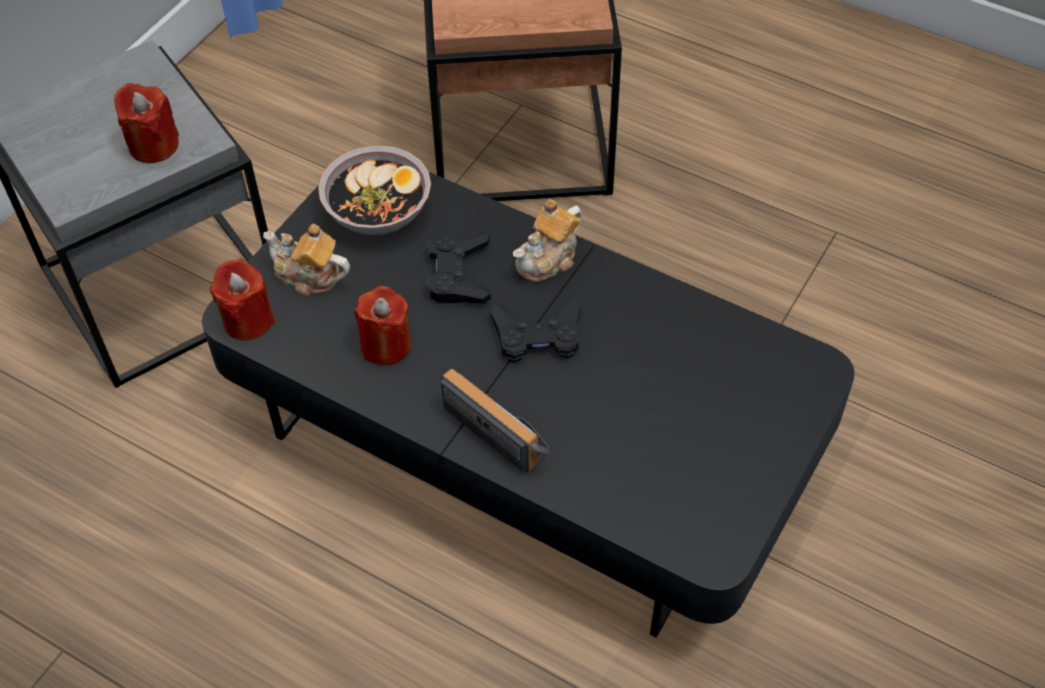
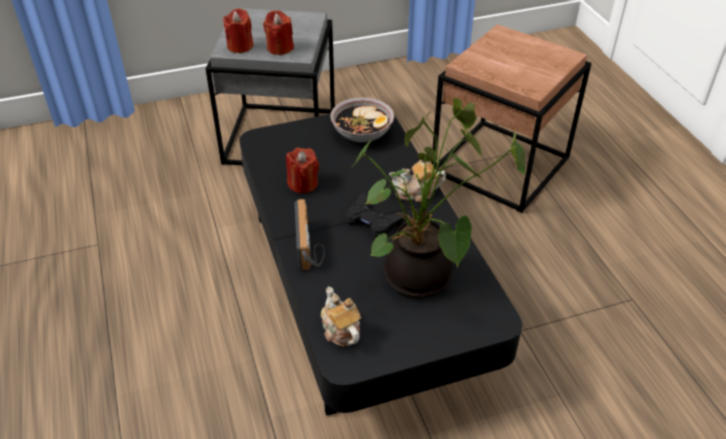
camera: 40 degrees right, 10 degrees down
red candle [210,259,275,341] -> red candle moved to [223,8,253,53]
teapot [263,224,350,296] -> teapot moved to [321,287,361,346]
black game controller [426,231,491,304] -> none
none -> potted plant [352,98,525,298]

